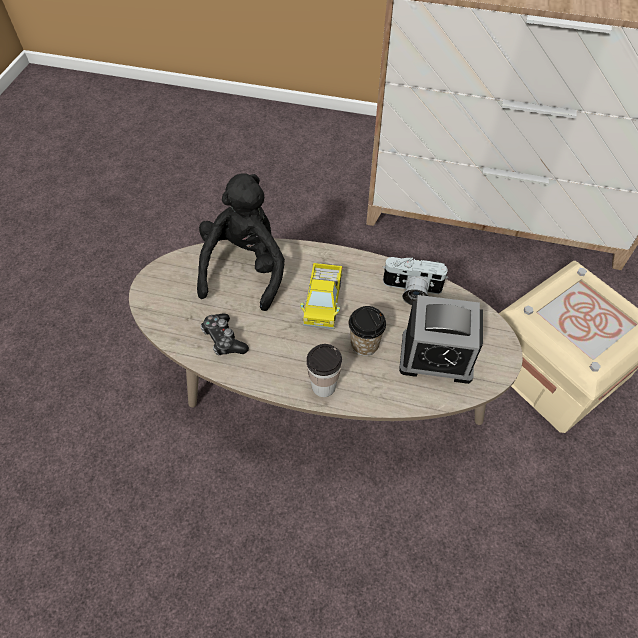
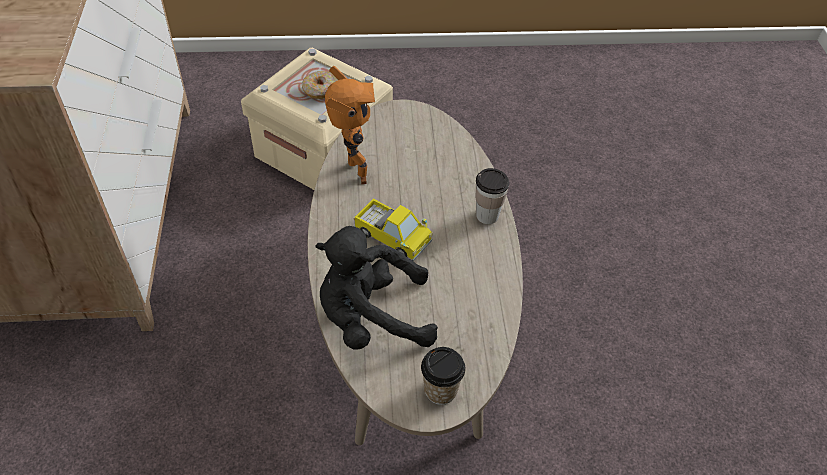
camera: 110 degrees left, 5 degrees down
game controller [200,313,249,355] -> none
toy truck [300,263,343,329] -> toy truck turned 45 degrees clockwise [354,198,433,261]
cup [348,306,386,356] -> cup moved to [421,347,465,405]
camera [382,257,447,305] -> toy robot [325,66,375,184]
alarm clock [399,295,483,384] -> none
none -> donut [301,71,338,99]

